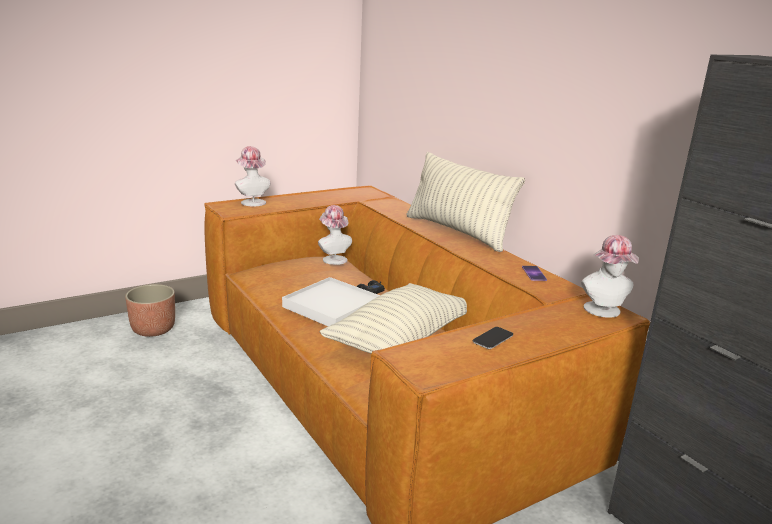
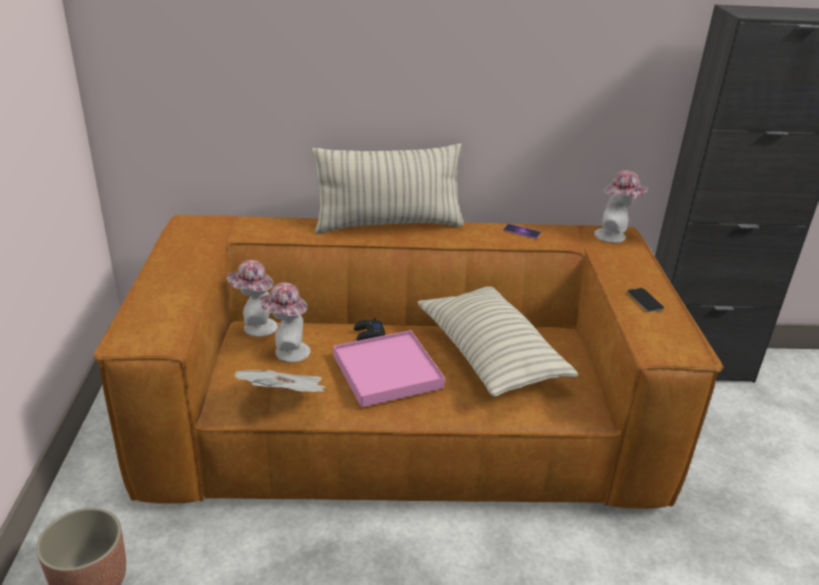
camera: 60 degrees left, 10 degrees up
hat [235,146,271,206] -> hat moved to [259,282,310,362]
white tray [282,277,380,326] -> pink tray [333,330,445,407]
none -> newspaper [235,370,325,392]

